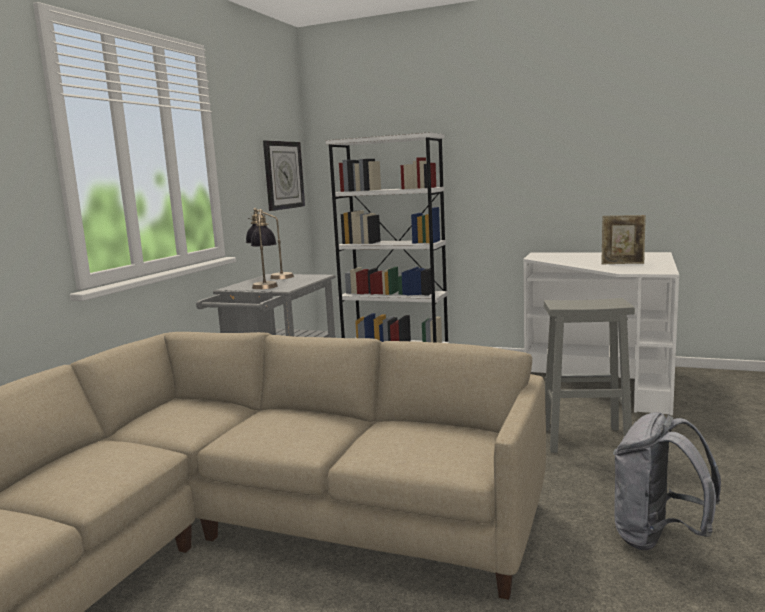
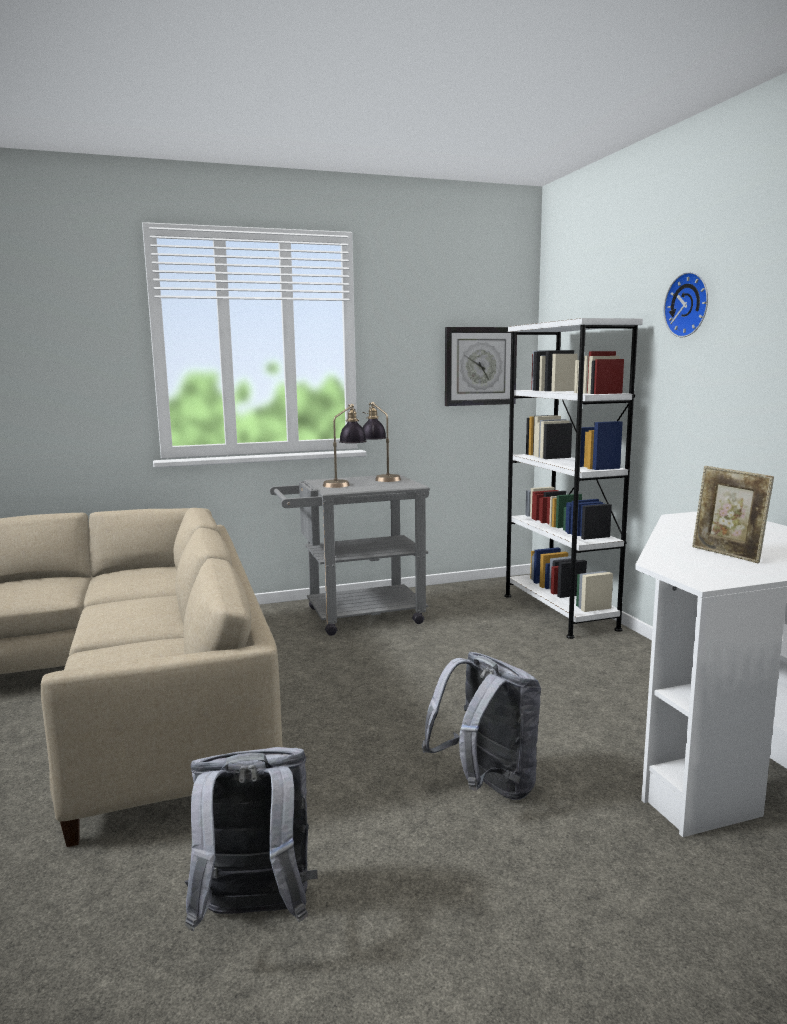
camera: 50 degrees right, 0 degrees up
grey stool [544,298,635,453] -> grey backpack [422,652,541,800]
none -> wall clock [664,272,708,337]

